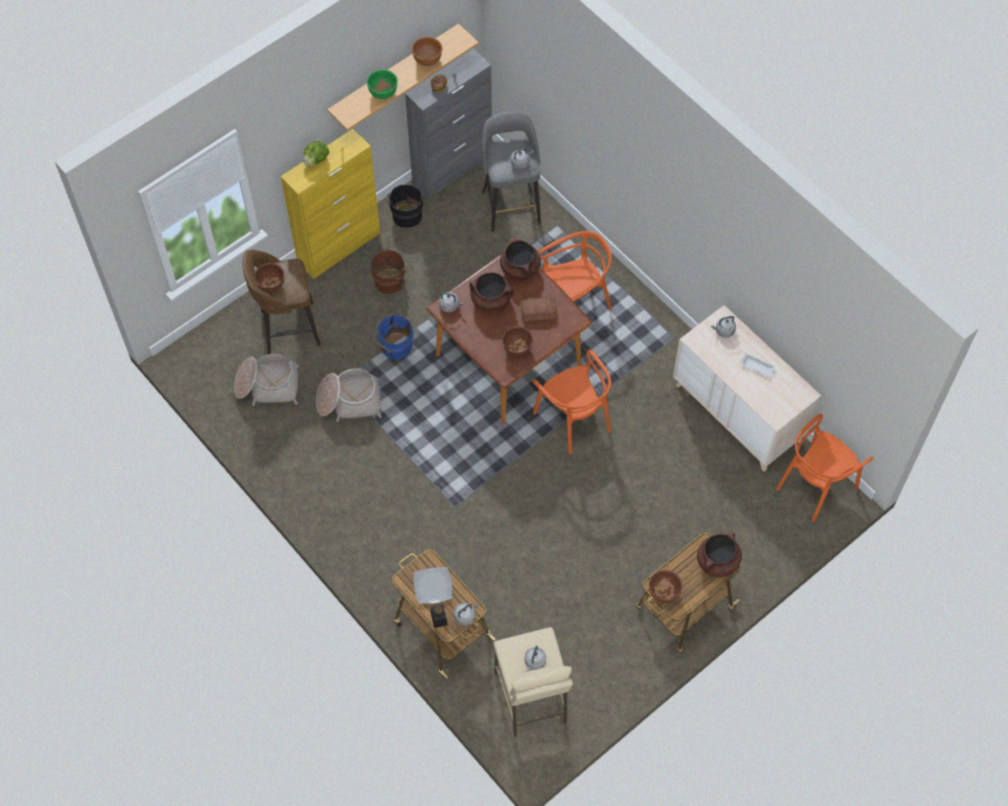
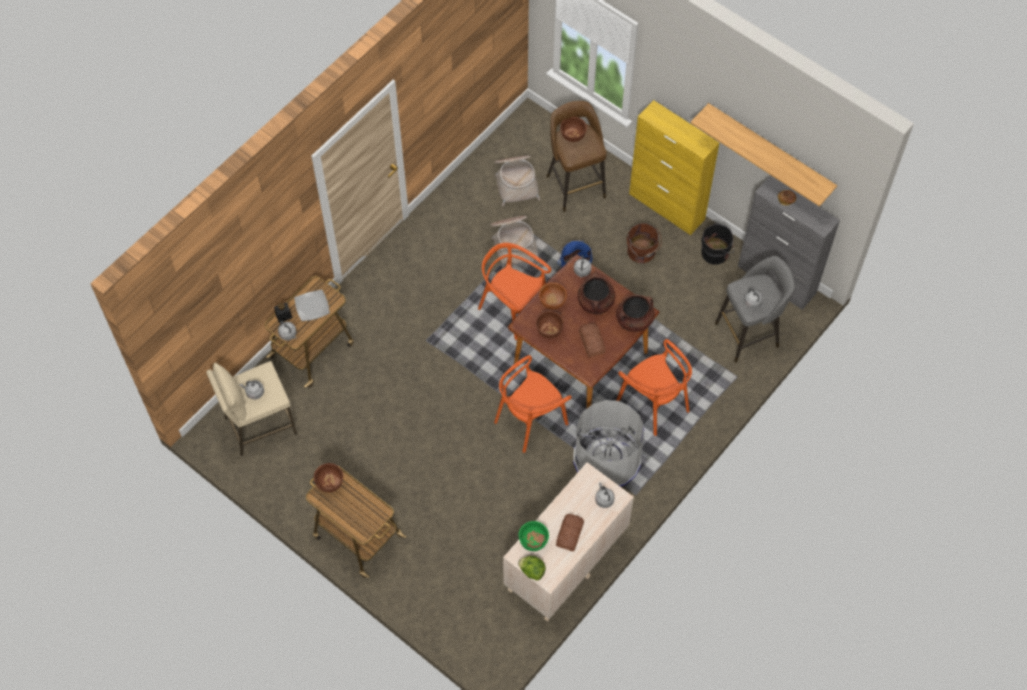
camera: 80 degrees right, 0 degrees up
lettuce [303,141,329,166] -> lettuce moved to [518,556,546,581]
green bowl [367,70,398,99] -> green bowl moved to [518,521,549,551]
brown bowl [412,37,443,66] -> brown bowl moved to [539,282,567,310]
brown cooking pot [697,532,742,577] -> none
white tray [740,353,776,377] -> bread [556,514,584,552]
orange chair [776,413,873,522] -> orange chair moved to [478,243,551,340]
none -> grey trash can [573,400,644,487]

